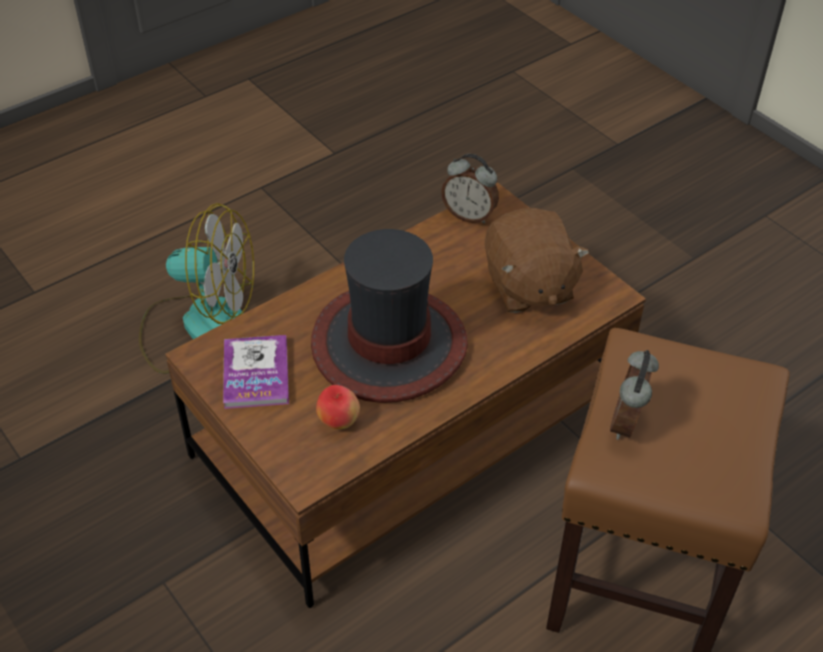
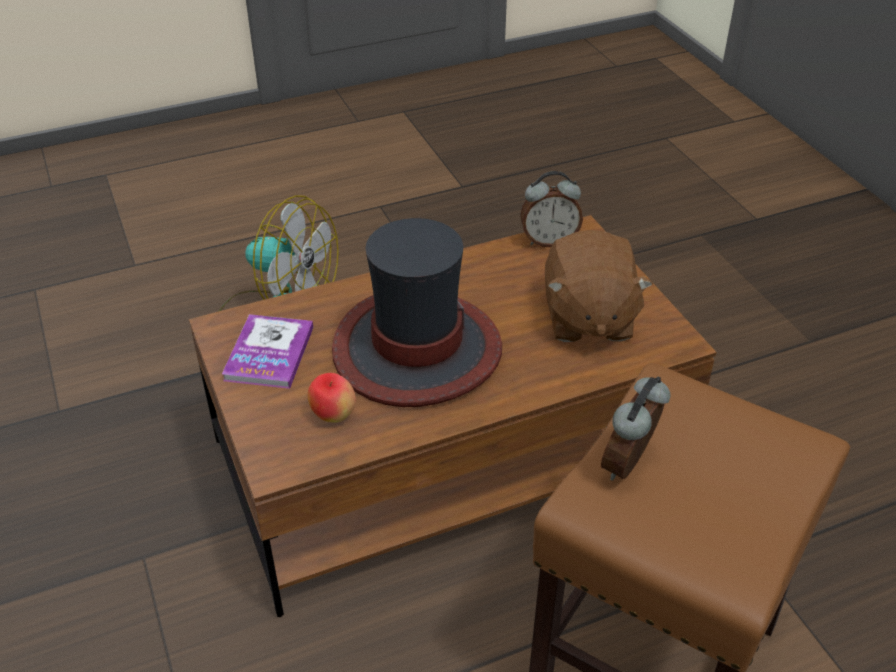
camera: 15 degrees right, 5 degrees down
alarm clock [441,154,499,223] -> alarm clock turned 45 degrees counterclockwise [520,171,583,247]

